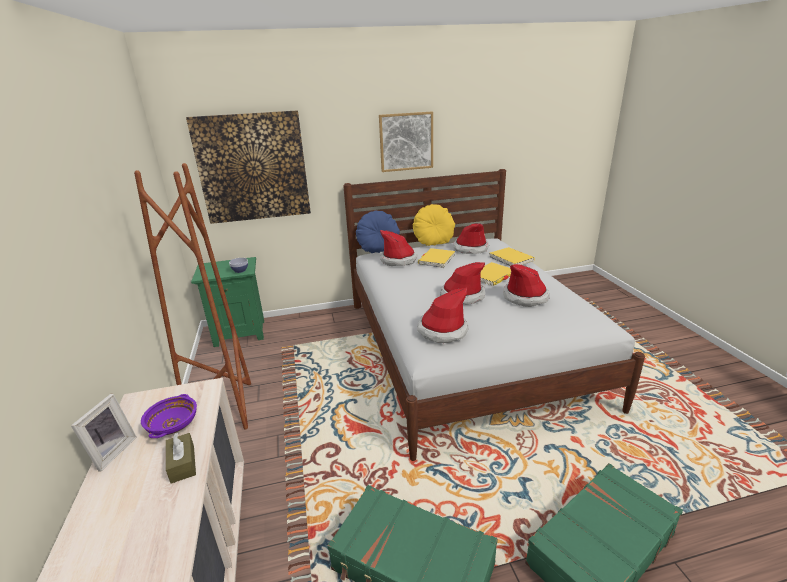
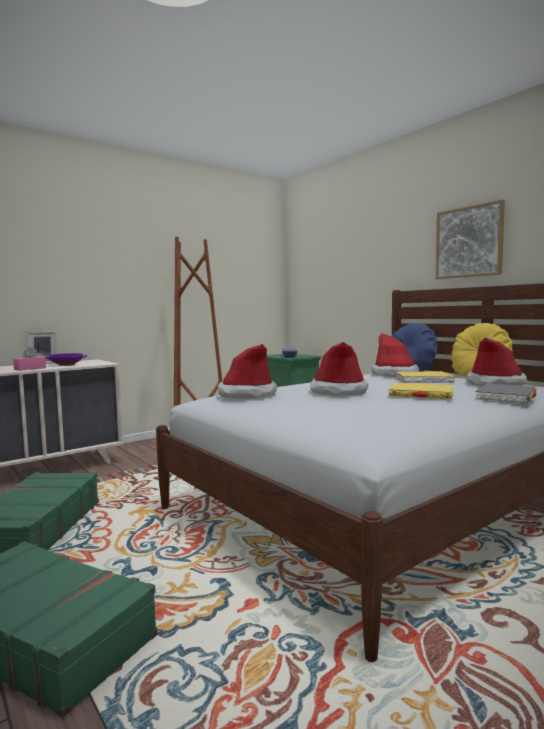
camera: 65 degrees right, 20 degrees down
brown tissue box [166,433,196,484] -> pink tissue box [13,347,46,371]
picture [186,110,311,224] -> none
yellow book [489,247,535,266] -> grey book [475,383,537,403]
hat [503,264,550,307] -> none

